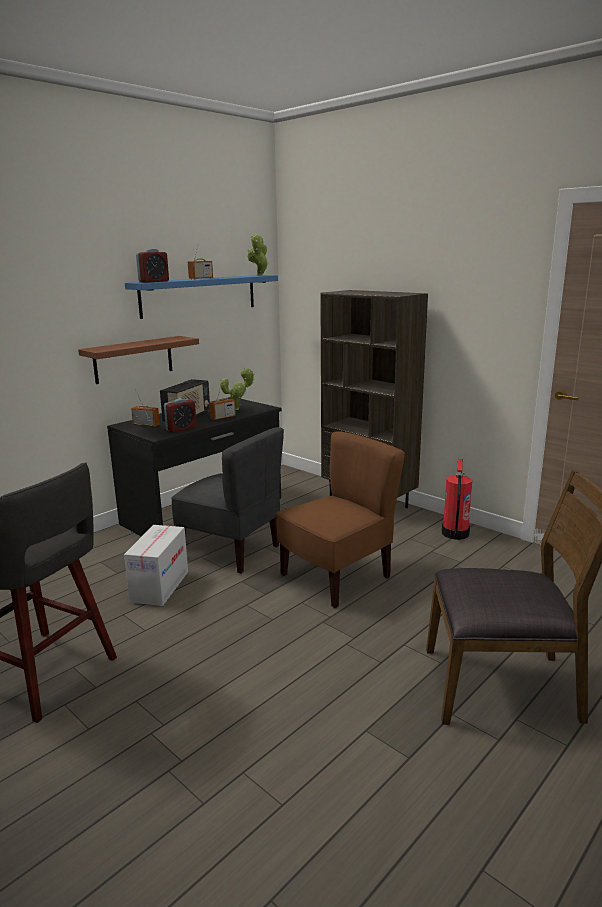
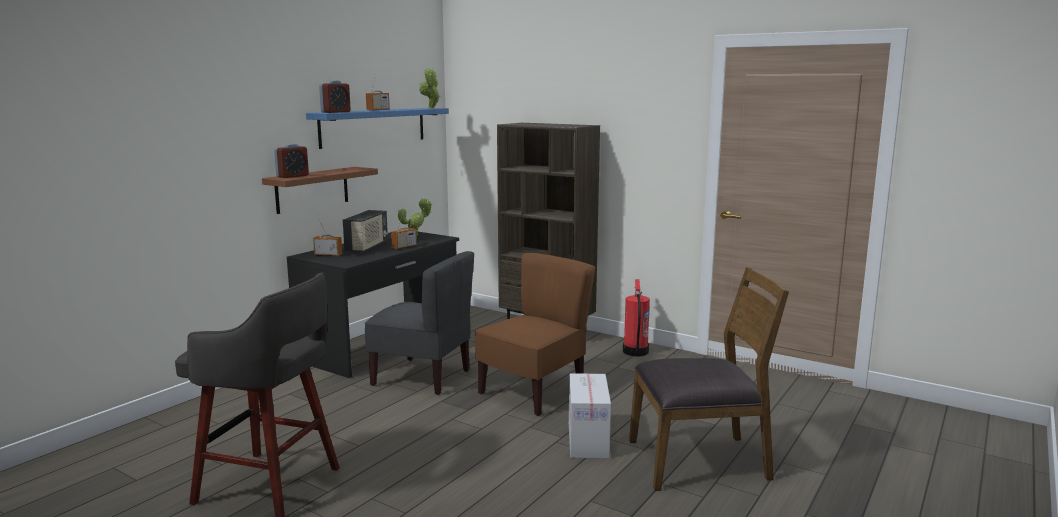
camera: 10 degrees left, 5 degrees down
cardboard box [124,525,188,606] -> cardboard box moved to [569,373,611,458]
alarm clock [164,398,197,433] -> alarm clock moved to [274,144,309,178]

